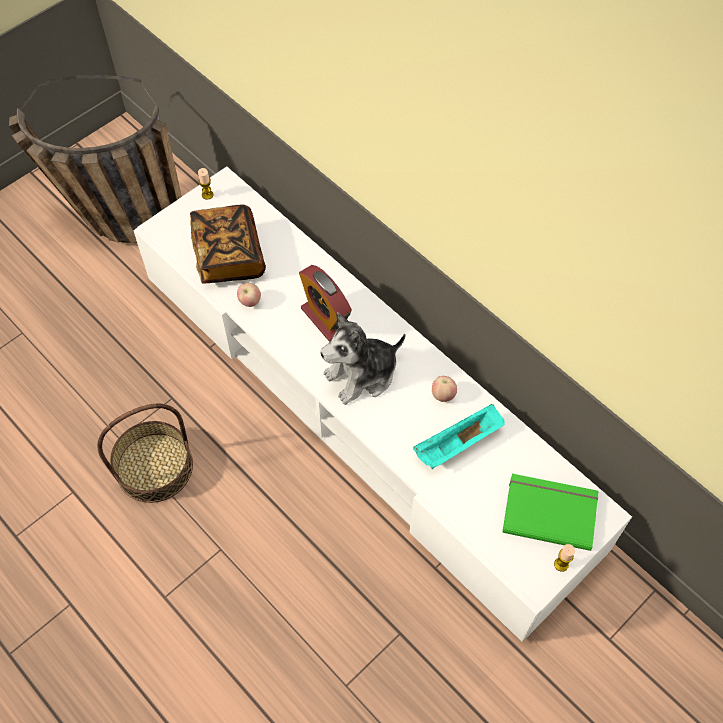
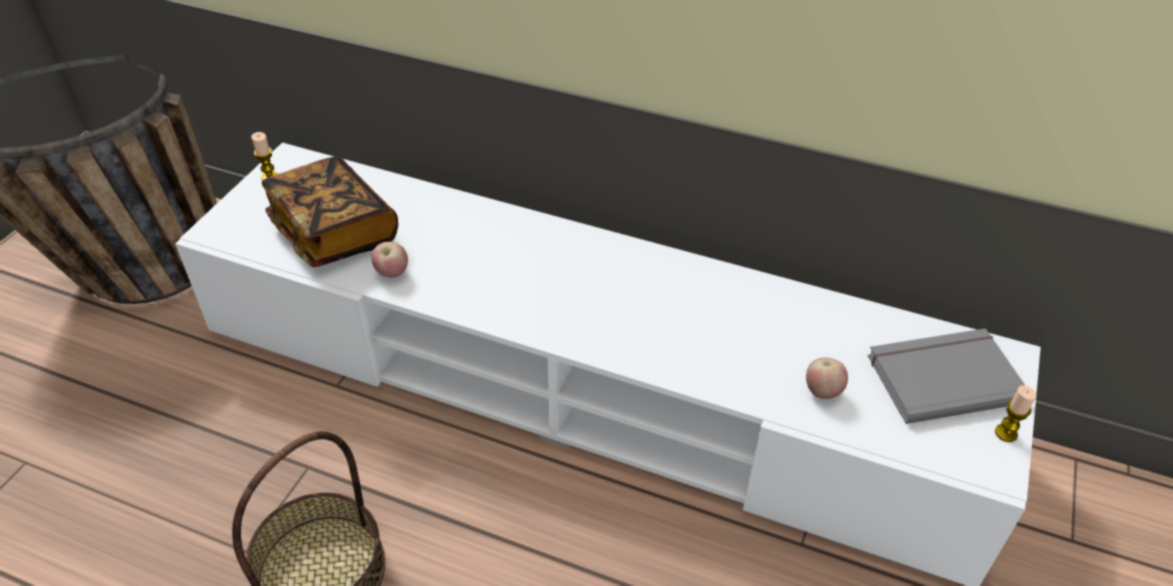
camera: 25 degrees left, 15 degrees down
alarm clock [299,265,352,342] -> none
plush toy [320,312,405,405] -> none
turquoise tray [413,404,505,469] -> none
apple [432,376,457,402] -> apple moved to [806,357,848,399]
green book [502,474,598,551] -> grey book [868,328,1026,424]

